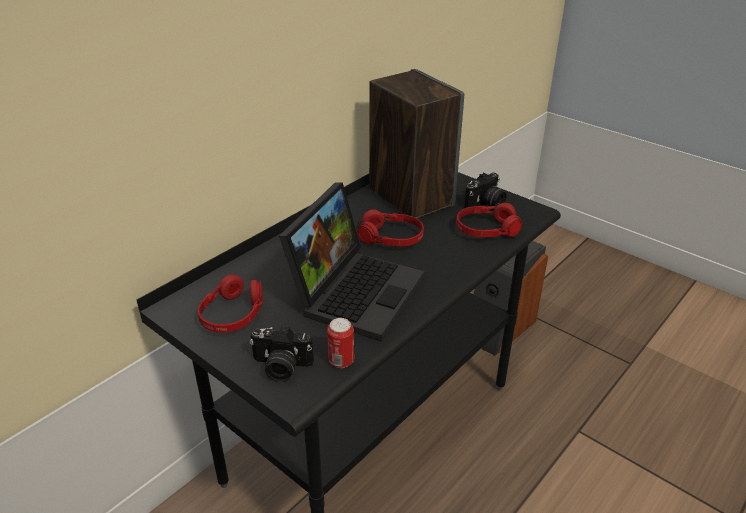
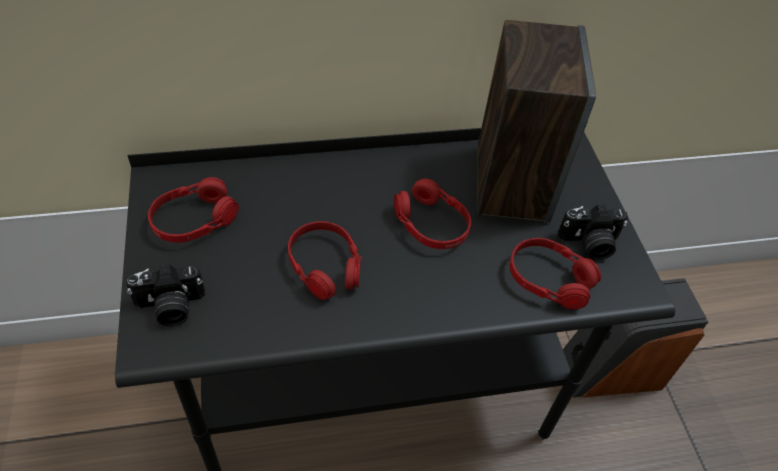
camera: 35 degrees right, 15 degrees up
camera [250,326,314,382] -> camera turned 60 degrees counterclockwise [126,264,205,326]
laptop [279,182,425,341] -> red headphones [288,221,362,300]
can [327,318,354,368] -> none

